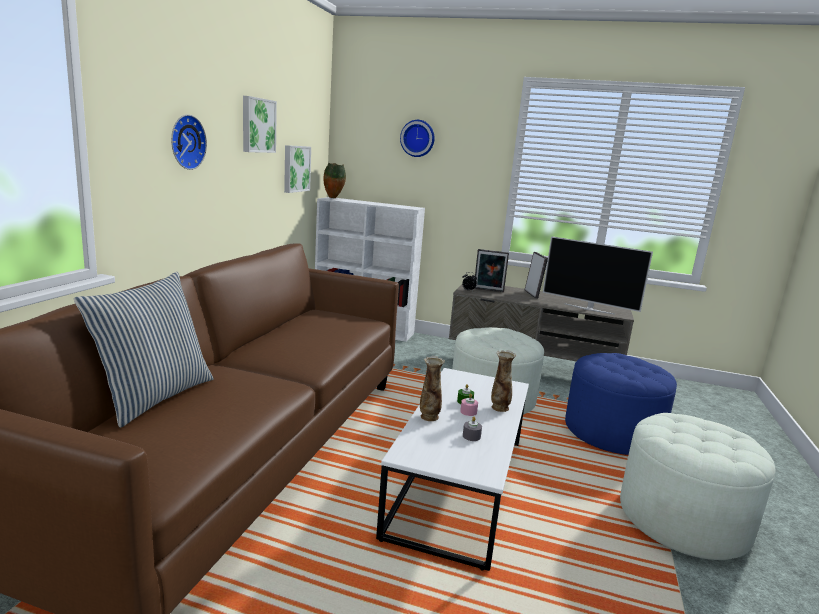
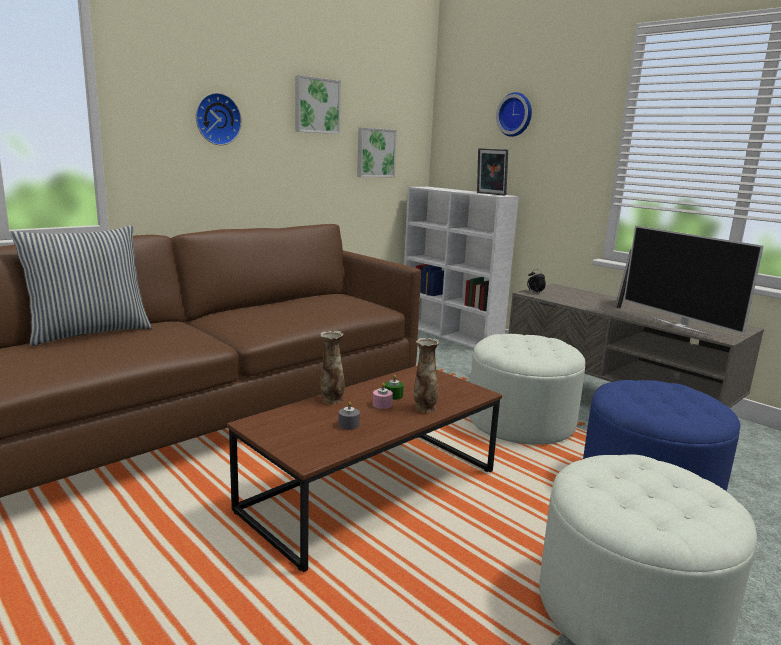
camera: 30 degrees right, 0 degrees up
vase [323,163,346,198] -> none
white coffee table [376,368,529,571] -> brown coffee table [227,365,502,572]
picture frame [474,249,509,292] -> picture frame moved to [477,148,508,196]

